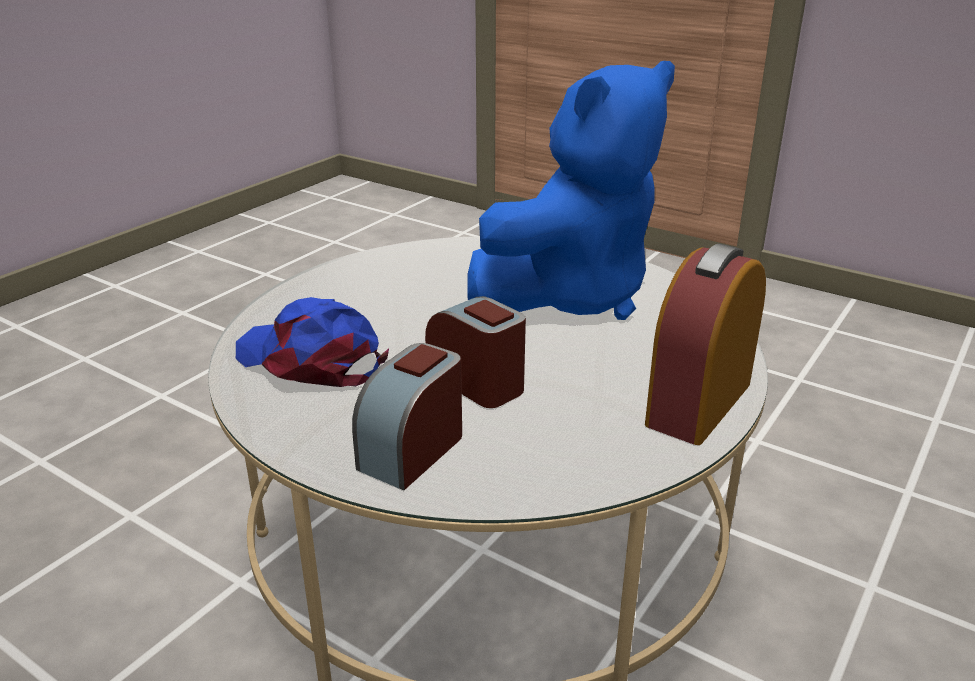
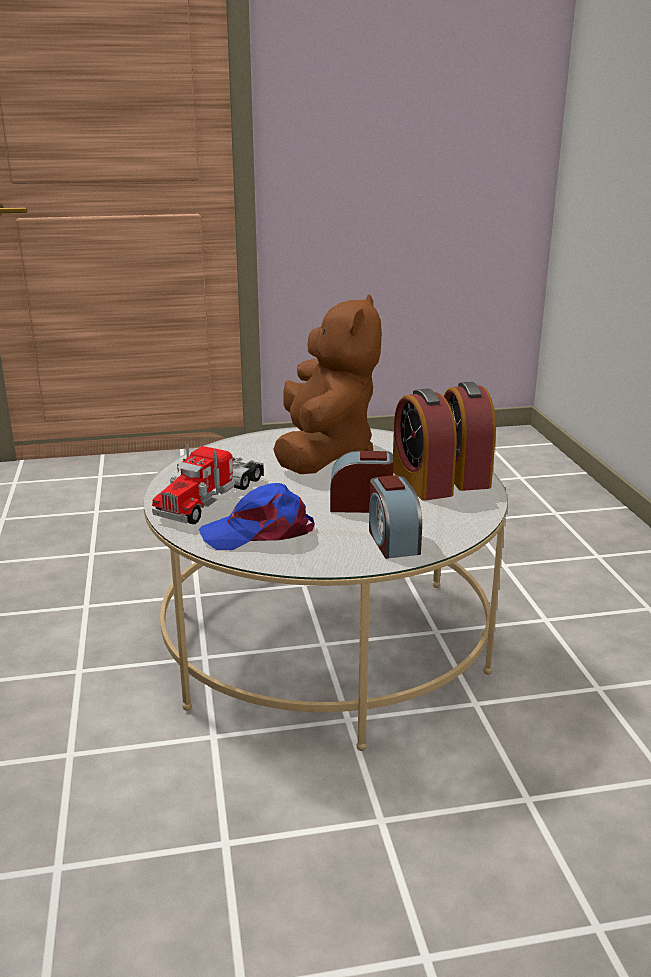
camera: 45 degrees left, 5 degrees down
blue plush toy [467,61,675,320] -> brown plush toy [273,294,382,474]
none -> toy truck [152,444,264,524]
none -> alarm clock [393,388,457,501]

